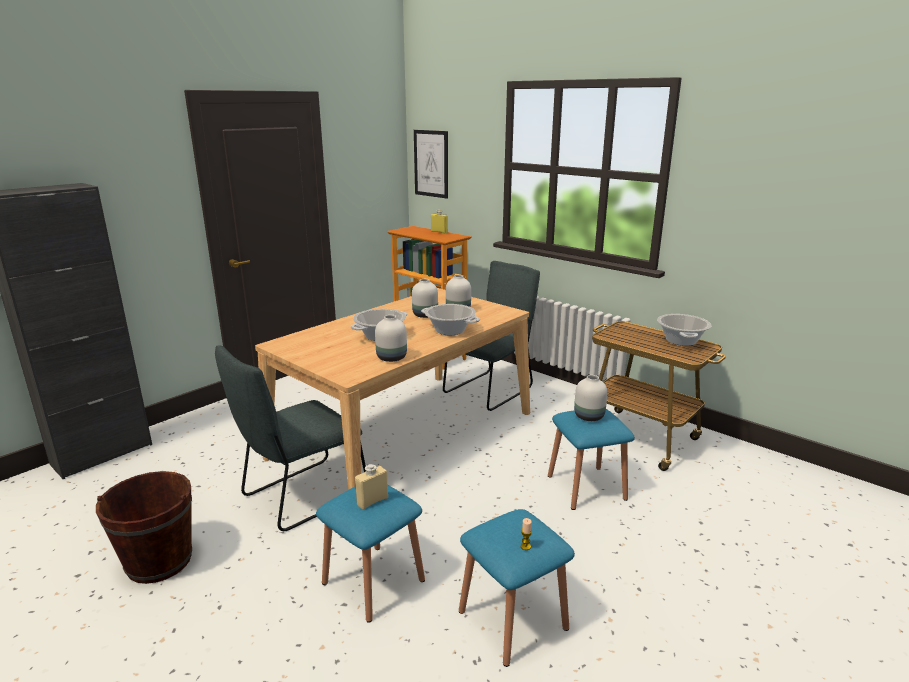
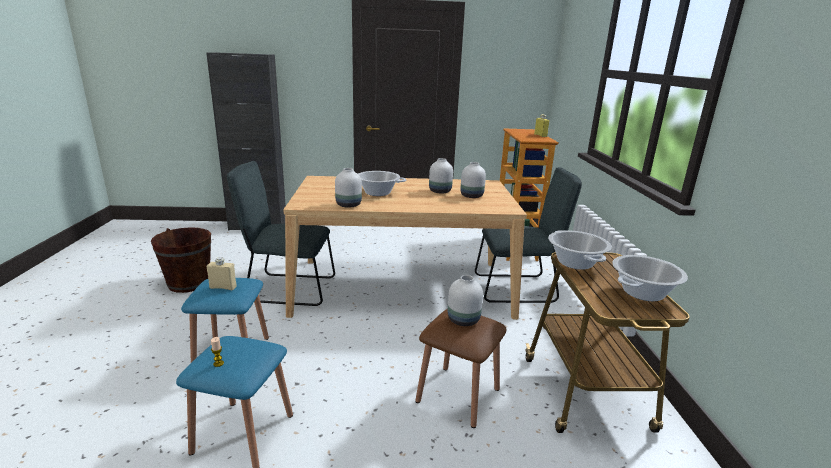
camera: 45 degrees right, 0 degrees up
picture [414,130,448,199] -> none
cooking pot [421,304,480,335] -> cooking pot moved to [548,230,612,270]
blue stool [548,409,635,510] -> brown stool [415,309,507,428]

